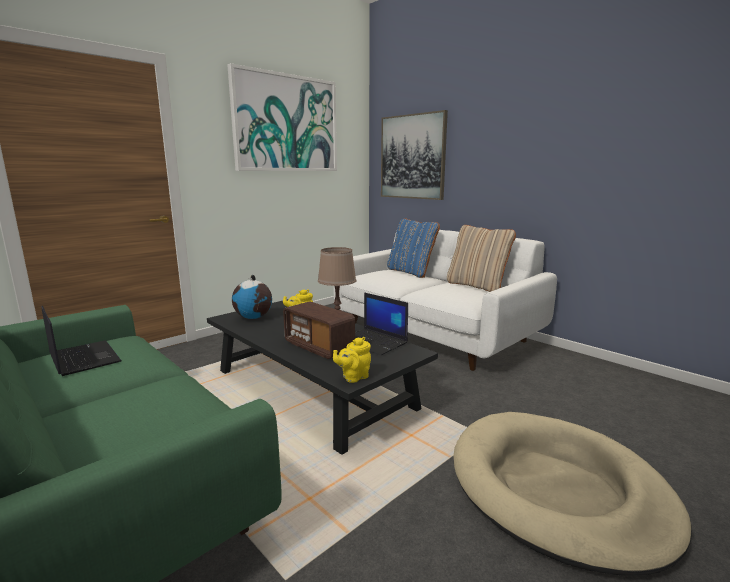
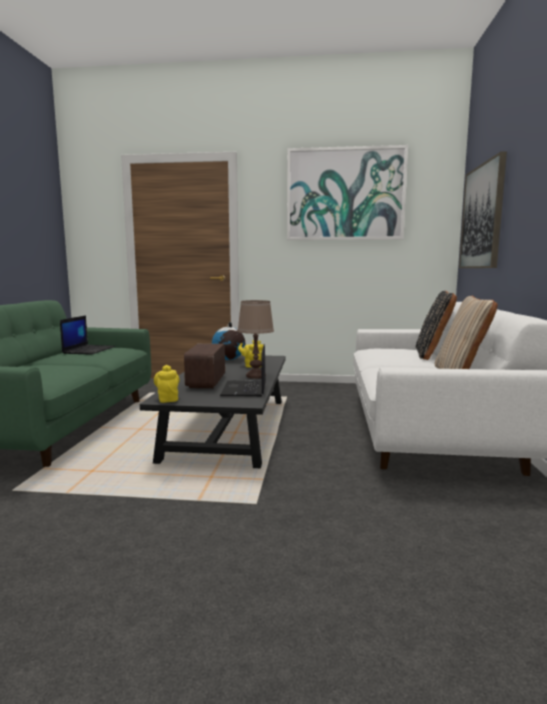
camera: 50 degrees right, 5 degrees down
yellow teapot [333,337,371,383] -> yellow teapot turned 60 degrees clockwise [154,365,180,403]
blue pillow [387,218,440,278] -> black pillow [416,291,457,360]
beige dog bed [454,412,692,576] -> none

